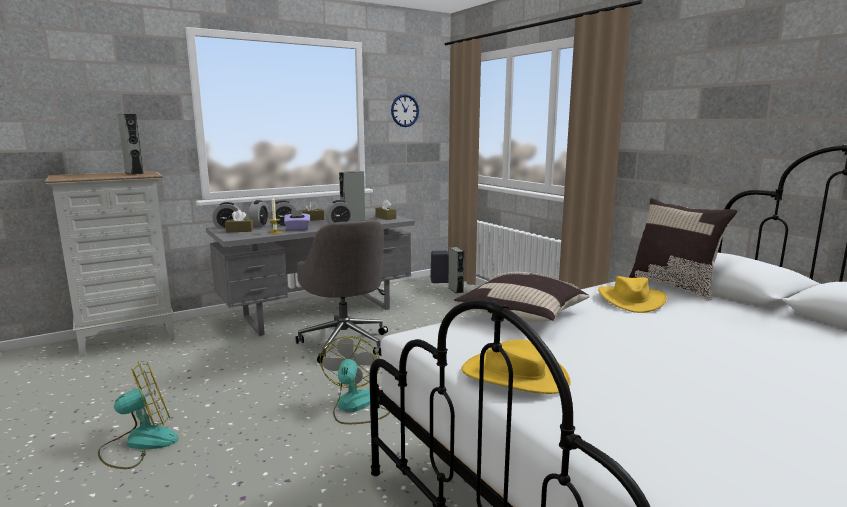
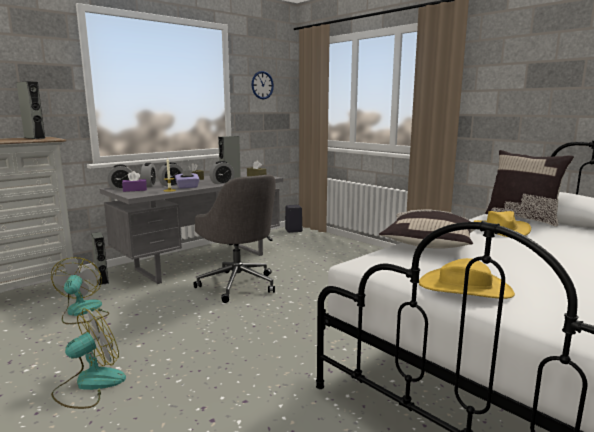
camera: 10 degrees left, 0 degrees up
brown tissue box [225,210,254,232] -> purple tissue box [122,171,147,192]
fan [320,336,390,425] -> fan moved to [51,257,109,324]
grey speaker [448,247,464,294] -> grey speaker moved to [91,232,109,285]

